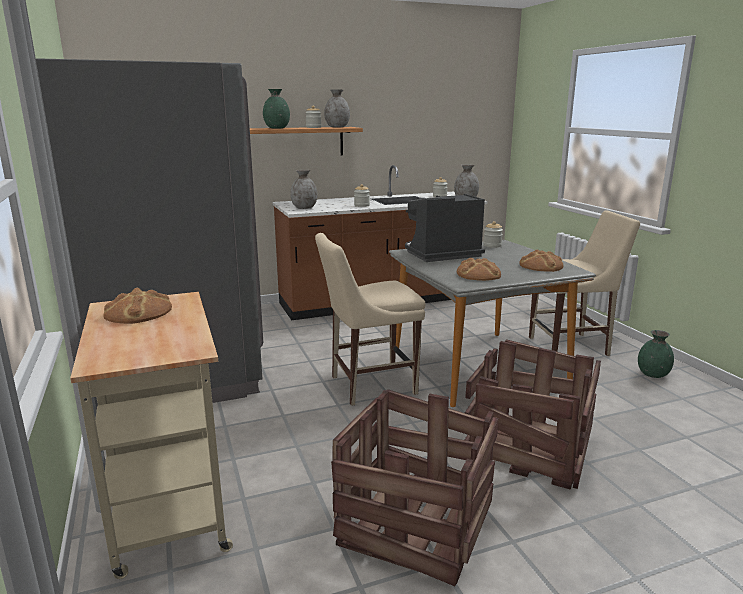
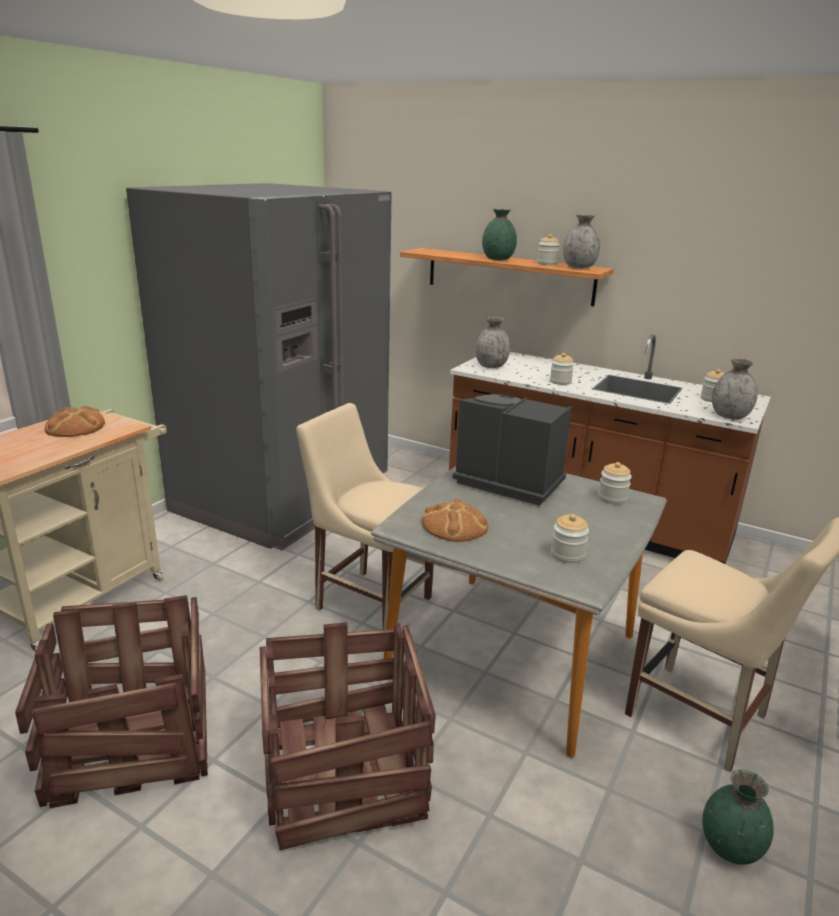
camera: 50 degrees right, 5 degrees up
bread [519,249,563,272] -> jar [551,514,589,564]

